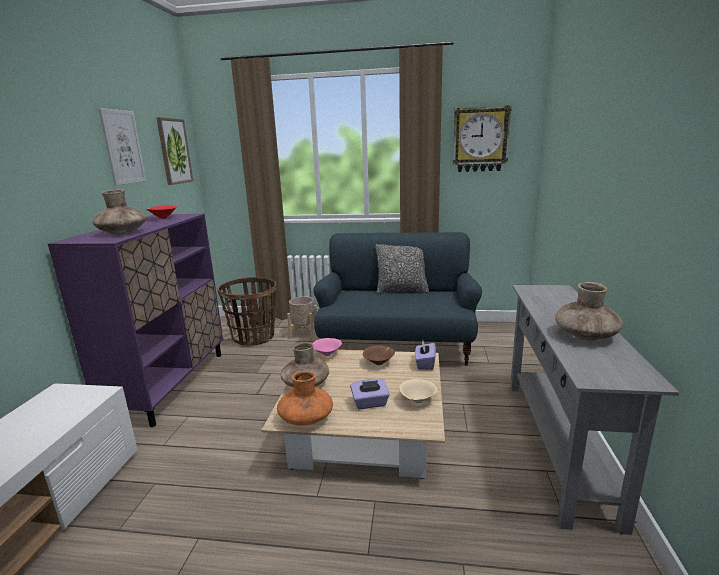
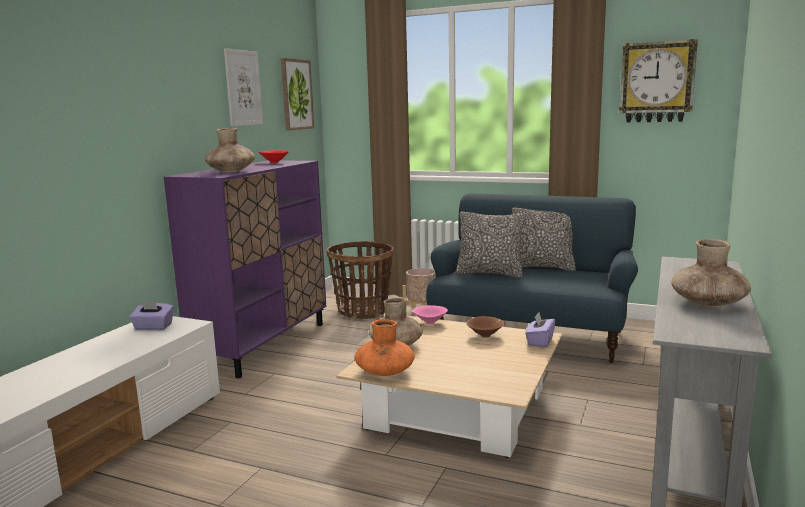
camera: 15 degrees right, 5 degrees down
purple tissue box [350,379,390,409] -> purple tissue box moved to [129,301,174,330]
beige bowl [399,379,437,403] -> none
none -> pillow [455,211,526,278]

